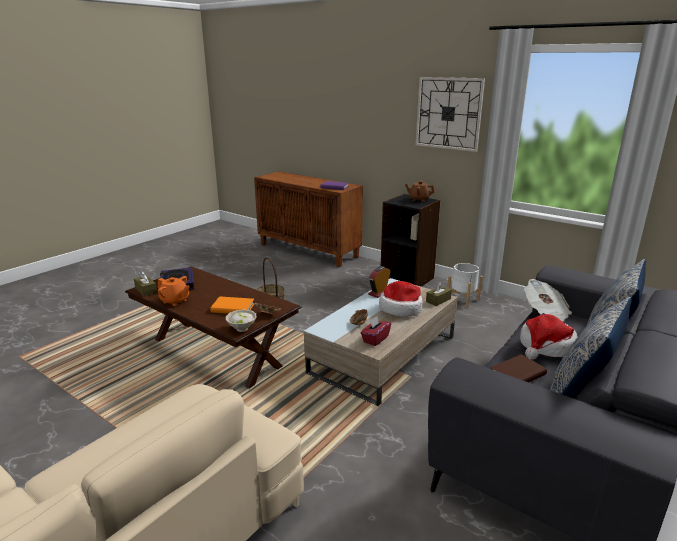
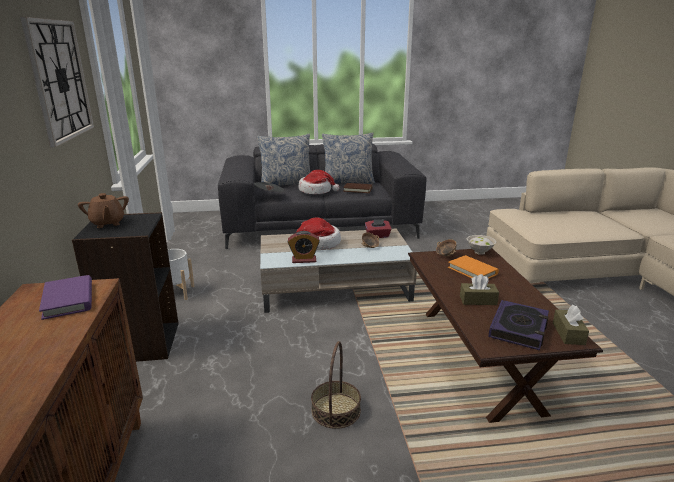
camera: 135 degrees left, 0 degrees up
orange teapot [158,276,190,306] -> none
brown tissue box [426,282,452,306] -> brown tissue box moved to [460,274,499,305]

